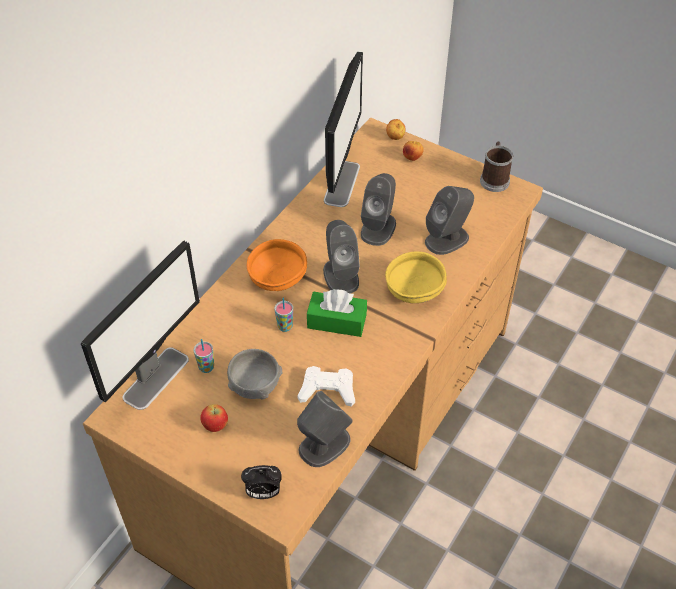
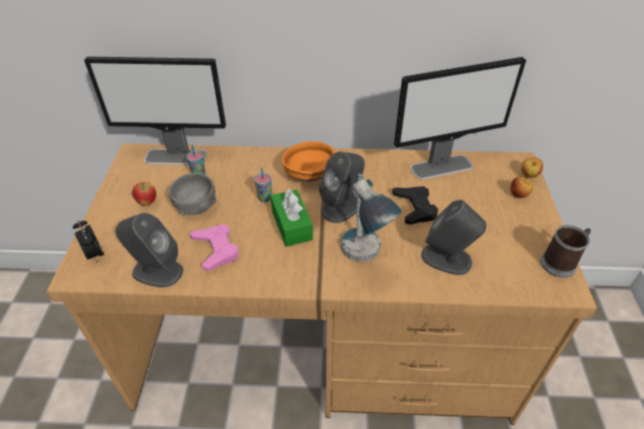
camera: 60 degrees right, 5 degrees down
white game controller [297,366,355,407] -> pink game controller [190,224,239,271]
grey speaker [361,173,396,246] -> black game controller [392,186,438,225]
yellow bowl [385,251,447,303] -> table lamp [341,174,402,262]

